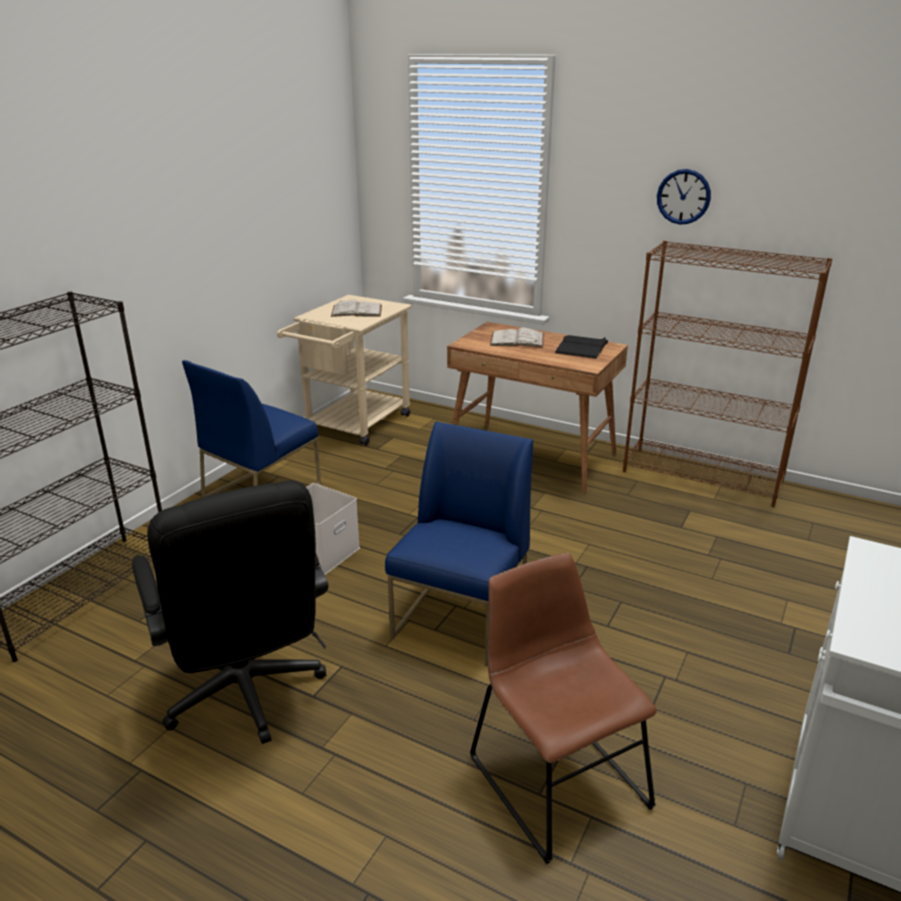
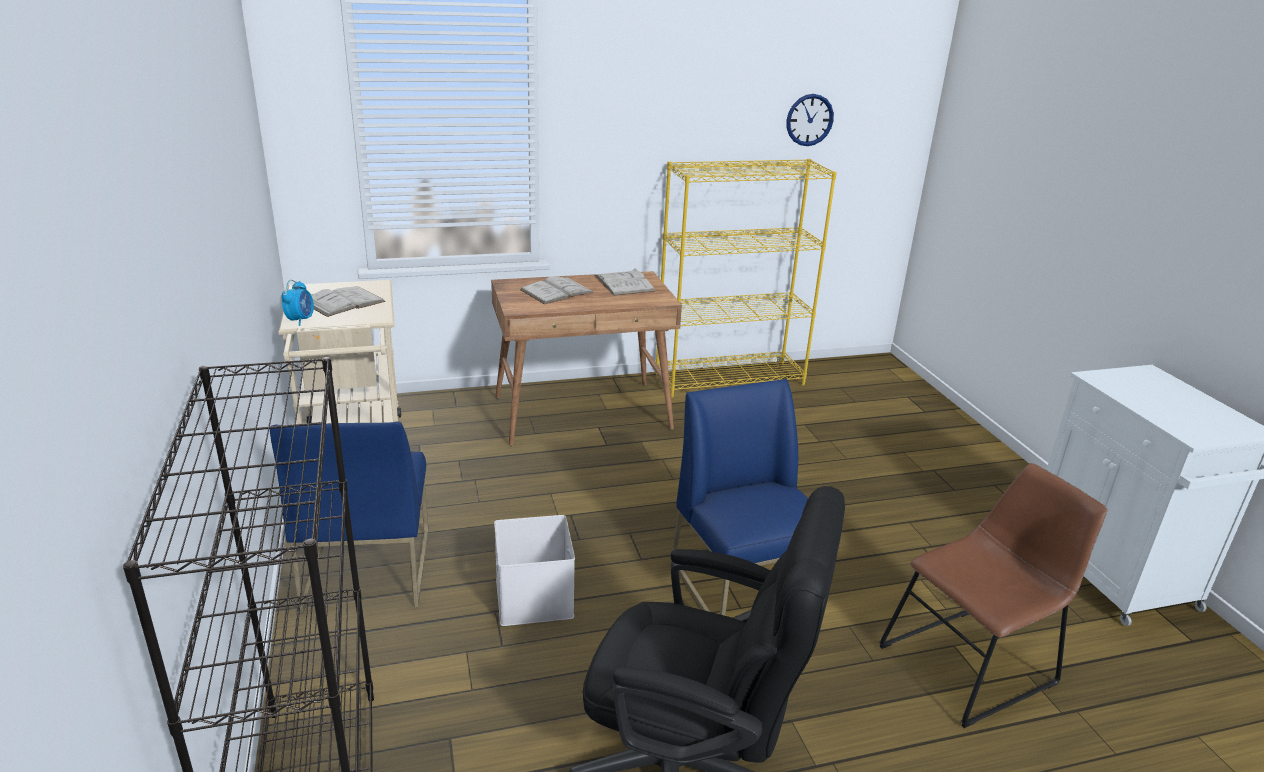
camera: 45 degrees left, 0 degrees up
brown chair [470,553,657,864] -> brown chair turned 135 degrees clockwise [879,463,1108,728]
black book [555,335,609,359] -> white book [594,269,656,296]
brown bookcase [623,241,832,507] -> yellow bookcase [655,159,837,398]
wall clock [657,169,711,224] -> wall clock moved to [786,94,834,146]
none -> alarm clock [281,280,314,326]

